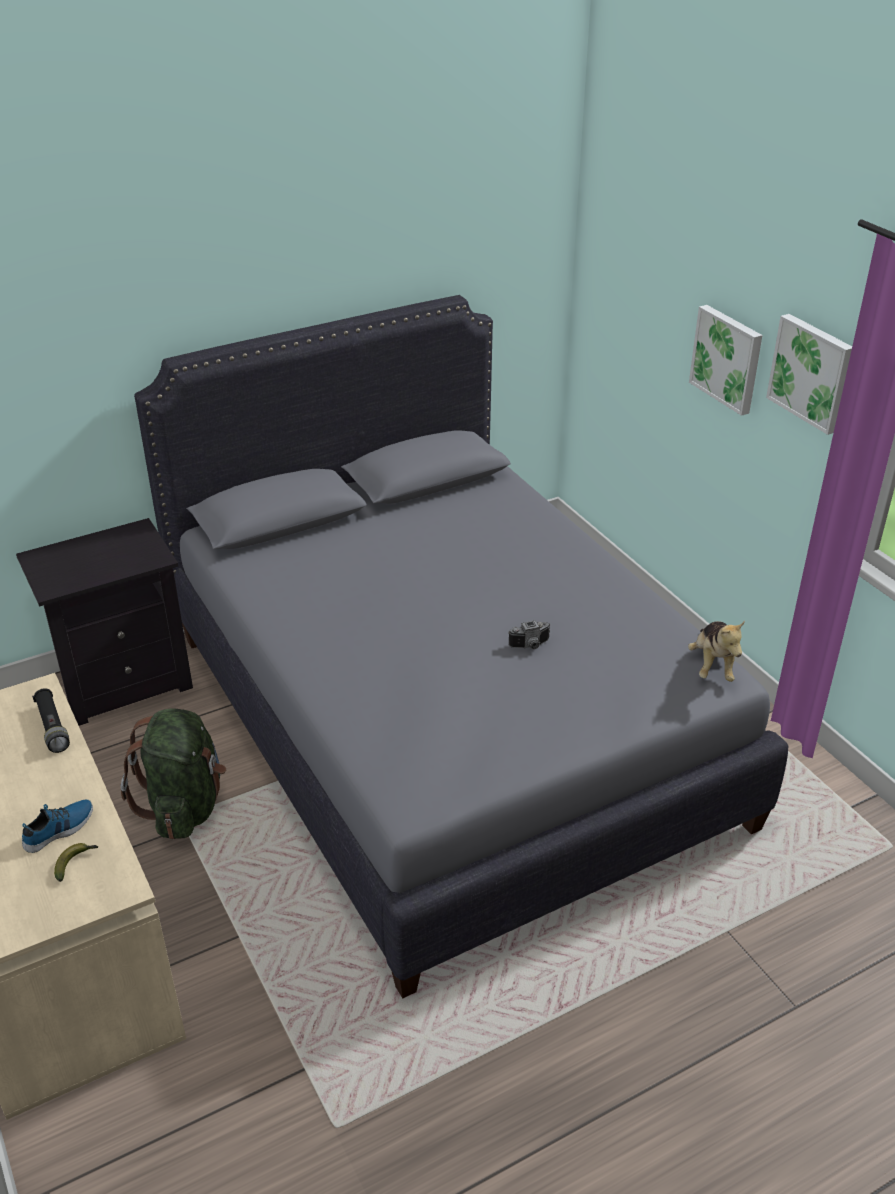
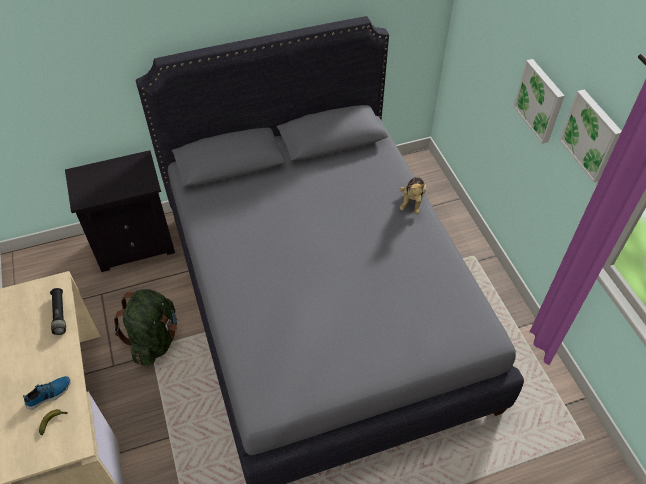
camera: 10 degrees right, 15 degrees up
camera [508,620,550,649] -> none
plush toy [688,621,745,682] -> plush toy moved to [399,177,426,214]

